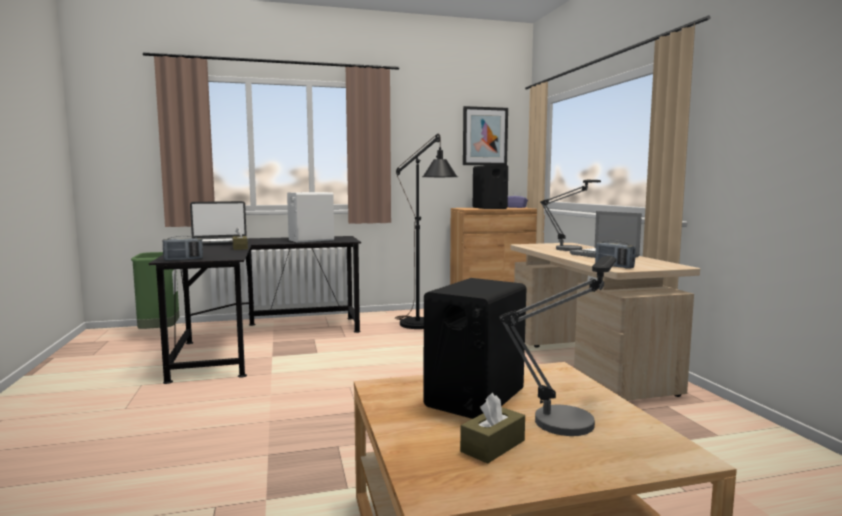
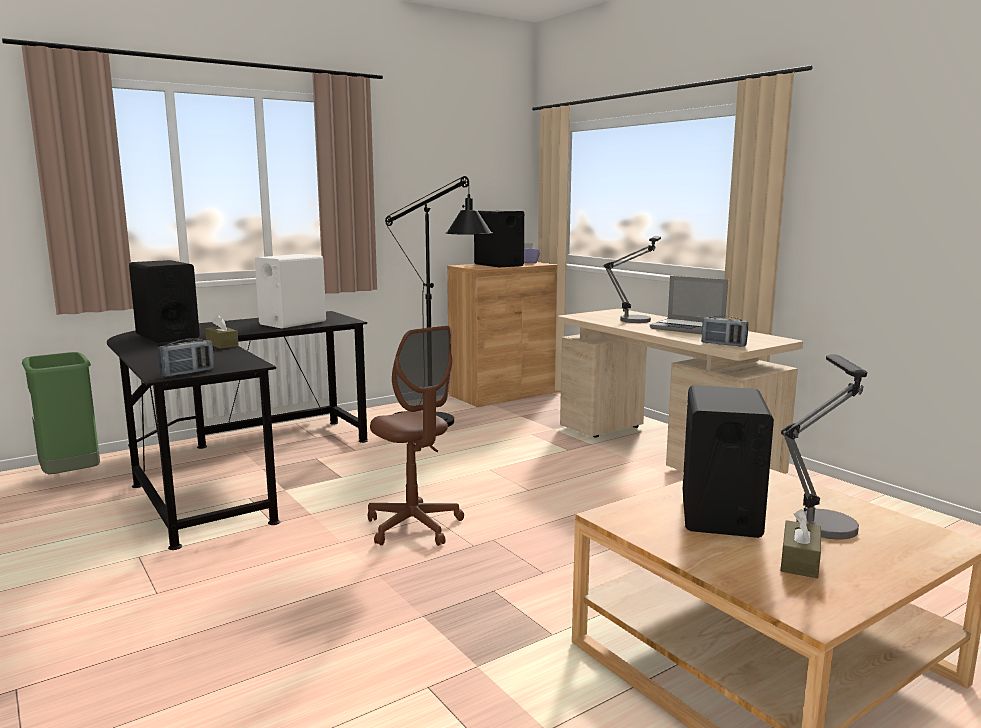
camera: 20 degrees left, 5 degrees up
laptop [190,201,249,246] -> black speaker [129,260,200,343]
picture [463,106,508,165] -> none
none -> brown office chair [368,325,464,546]

